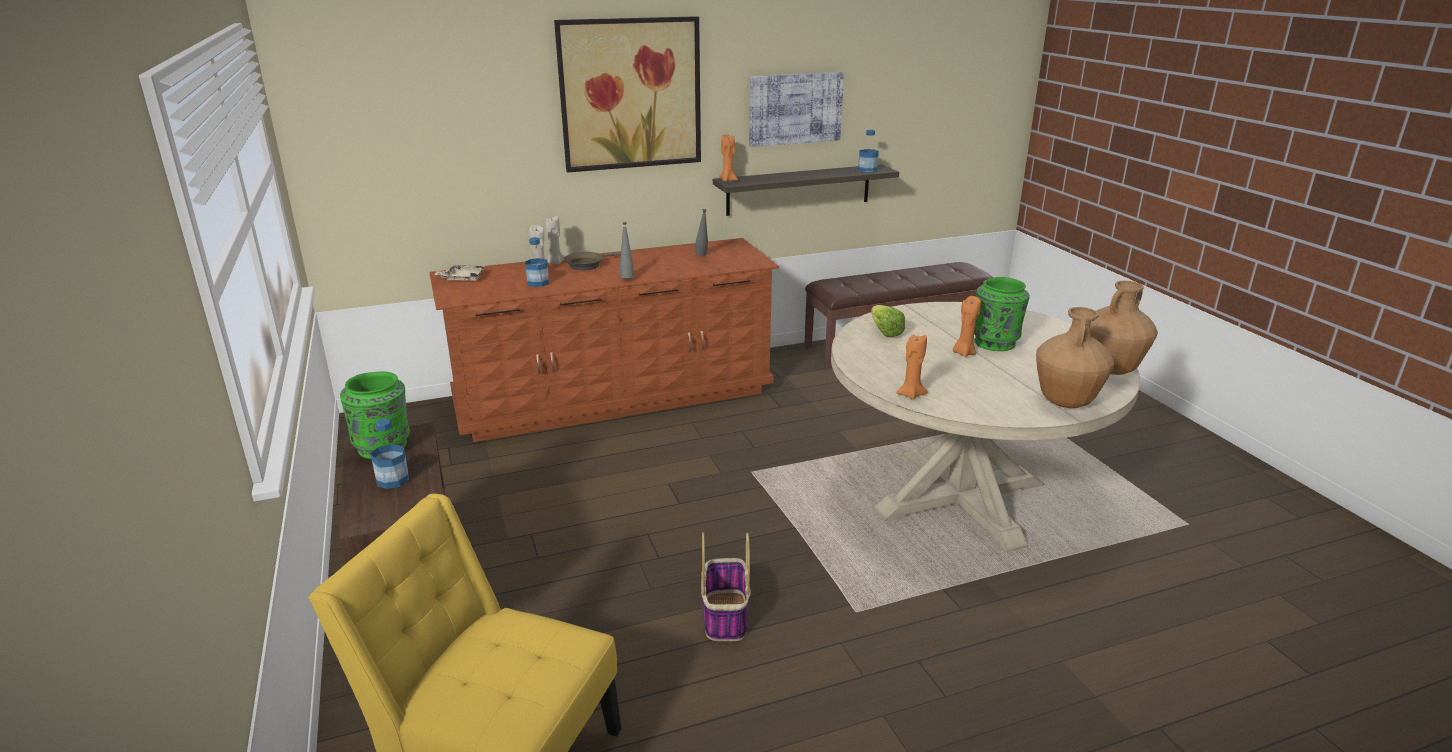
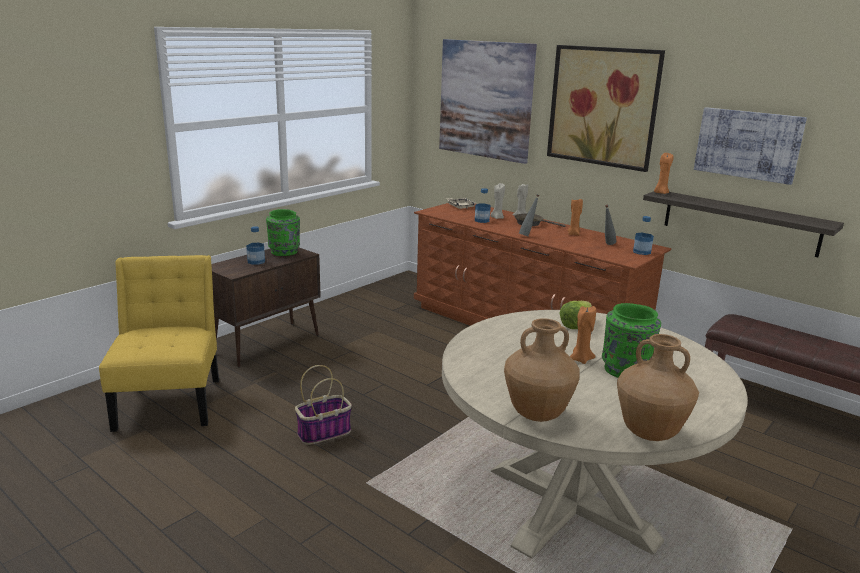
camera: 60 degrees right, 5 degrees down
bottle [858,130,879,173] -> bottle moved to [633,216,654,255]
orange candle [896,334,928,400] -> orange candle moved to [567,198,583,235]
none -> picture [439,39,537,164]

